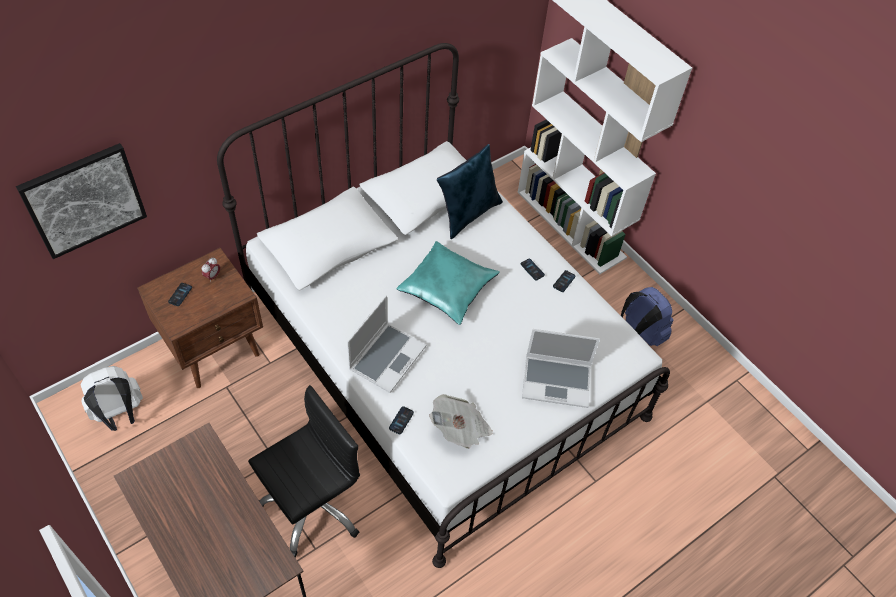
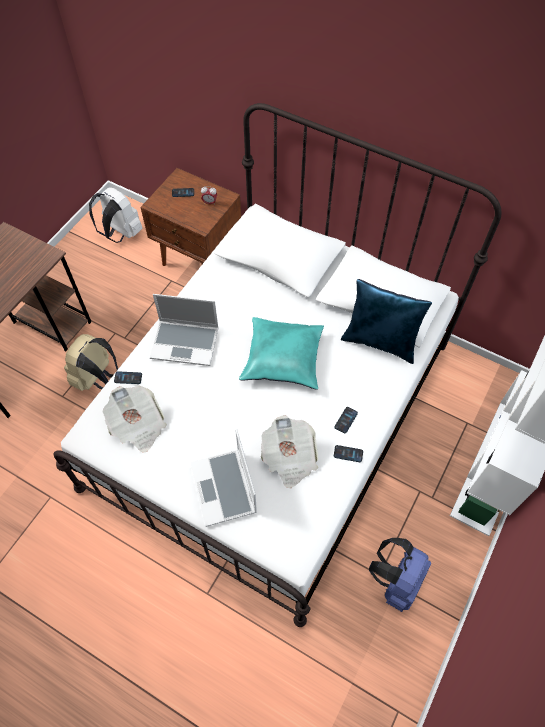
camera: 70 degrees right, 5 degrees up
picture [16,143,147,259] -> none
black office chair [248,385,360,558] -> beige backpack [64,334,118,391]
none -> newspaper [261,415,318,488]

